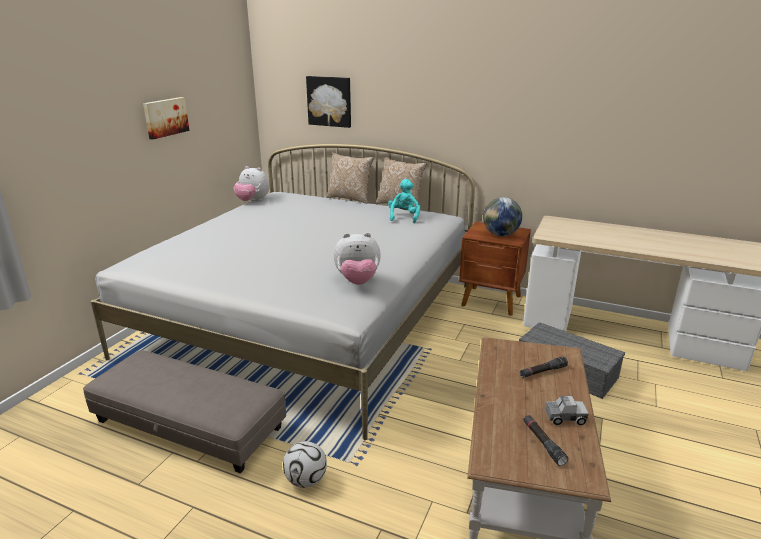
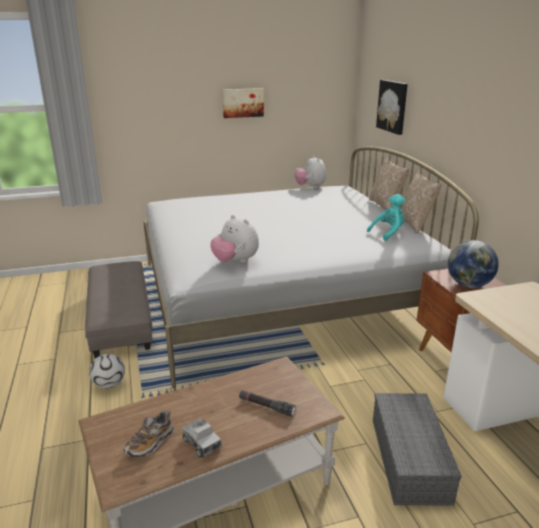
camera: 50 degrees right, 0 degrees up
black flashlight [523,415,568,466] -> shoe [124,410,174,457]

